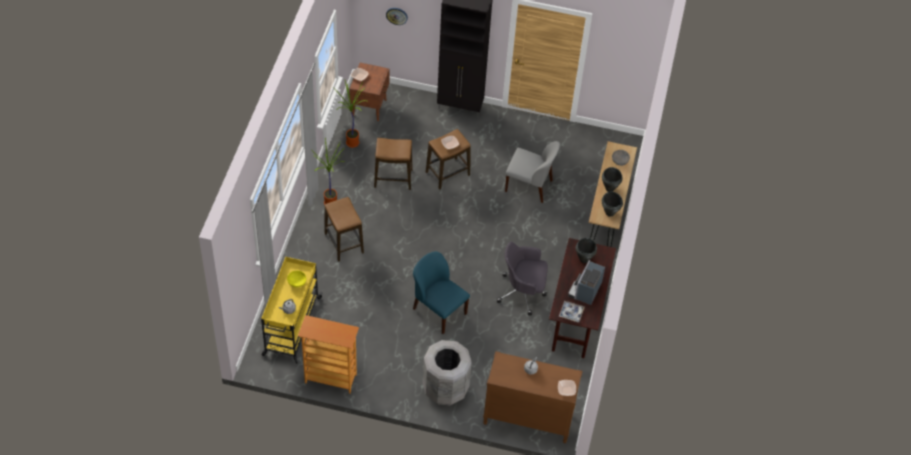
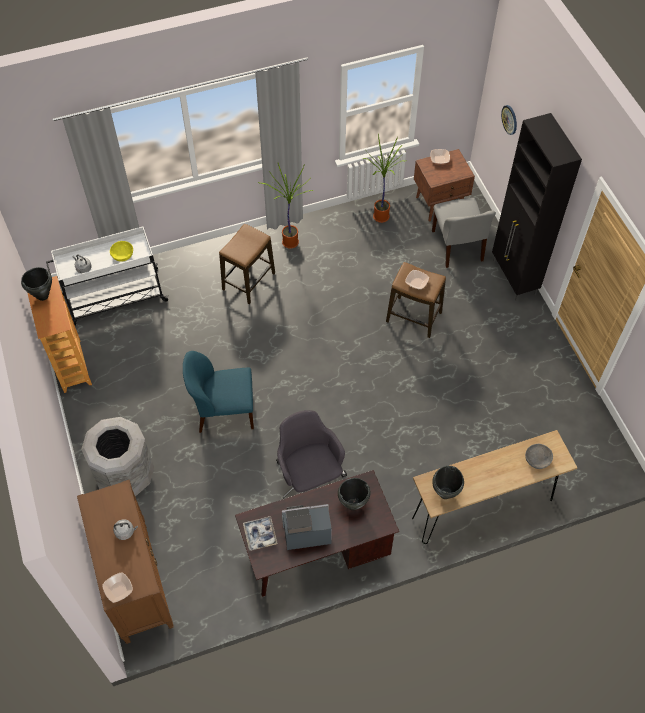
camera: 60 degrees right, 5 degrees up
yellow cart [261,257,323,364] -> white cart [46,227,169,326]
stool [374,138,413,190] -> none
blue chair [413,251,470,334] -> blue chair turned 105 degrees counterclockwise [183,351,254,433]
grey chair [505,141,560,203] -> grey chair moved to [432,198,496,268]
black cooking pot [602,167,623,192] -> black cooking pot moved to [21,267,52,301]

